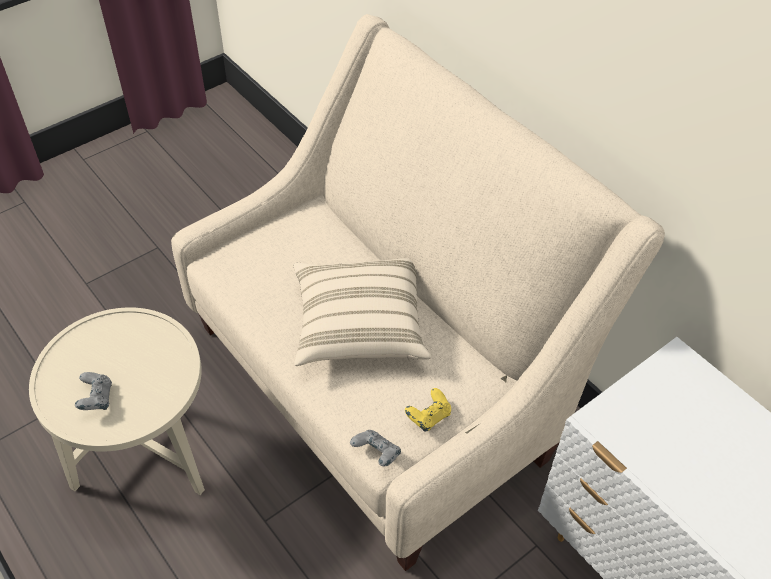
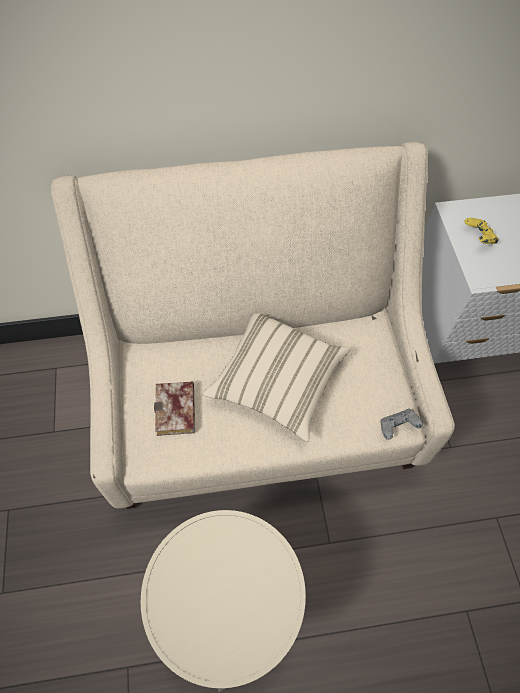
camera: 60 degrees left, 10 degrees up
grey game controller [75,372,112,410] -> none
yellow game controller [405,388,451,432] -> yellow game controller moved to [464,218,499,244]
none -> book [154,382,195,436]

